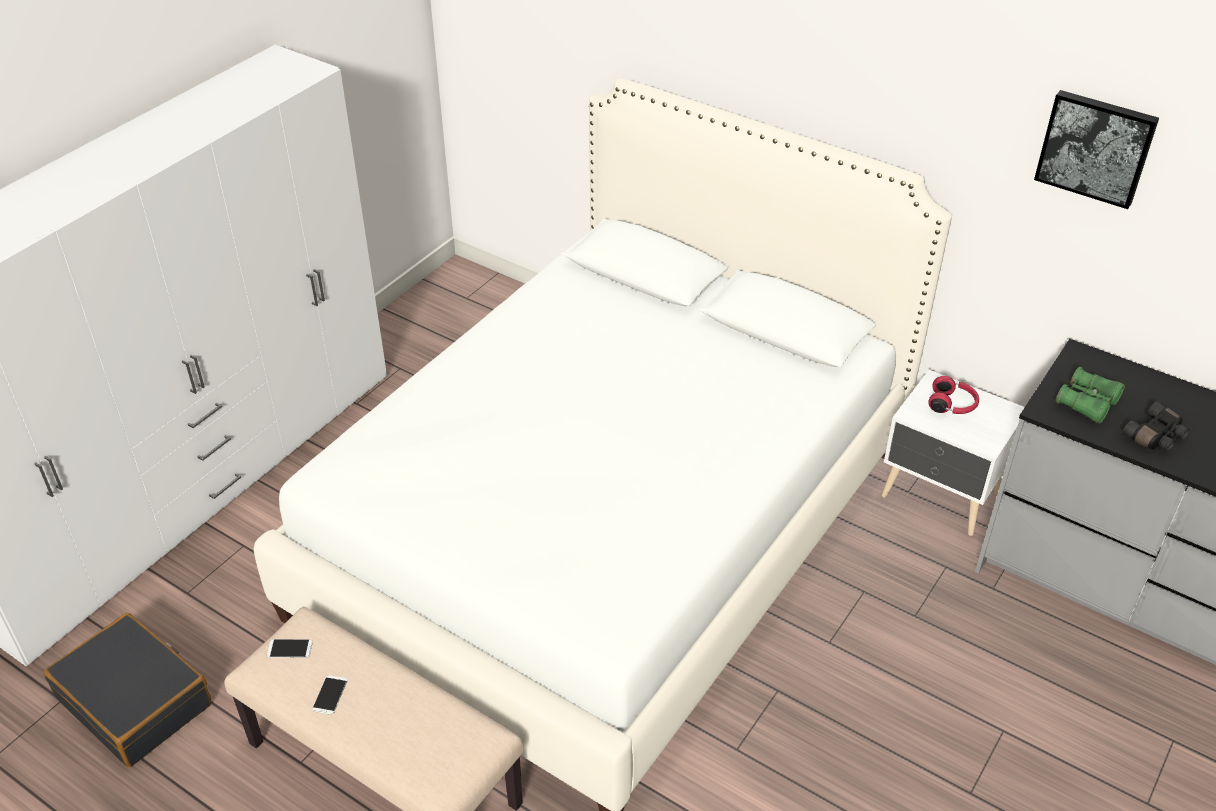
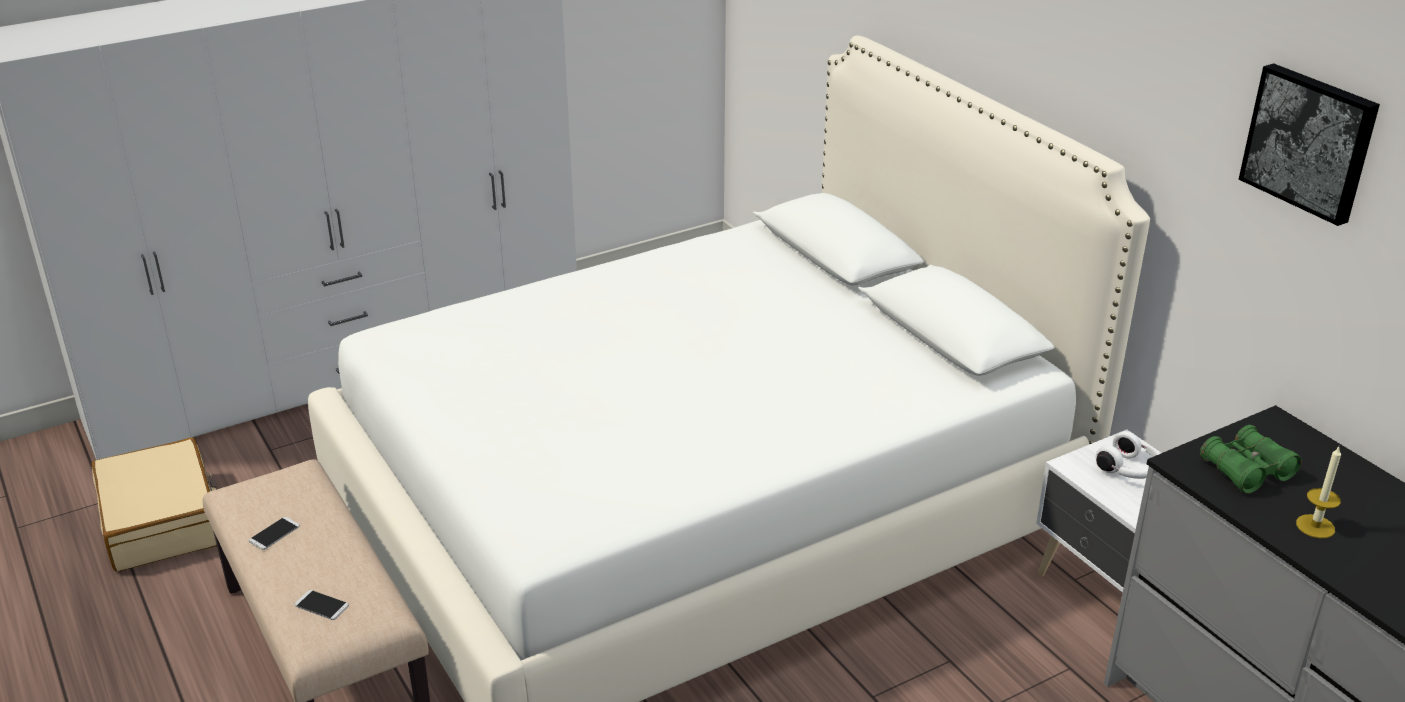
camera: 25 degrees right, 10 degrees down
black suitcase [44,613,212,767] -> beige suitcase [92,438,217,572]
phone [267,639,313,658] -> phone moved to [294,590,349,620]
red headphones [928,376,979,414] -> white headphones [1096,431,1160,479]
black binoculars [1122,401,1190,452] -> candle [1296,447,1341,538]

